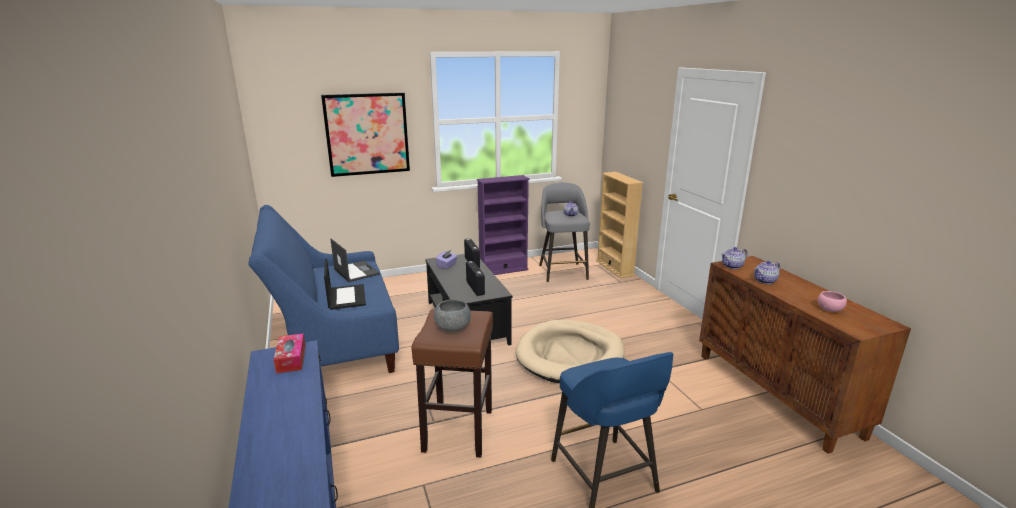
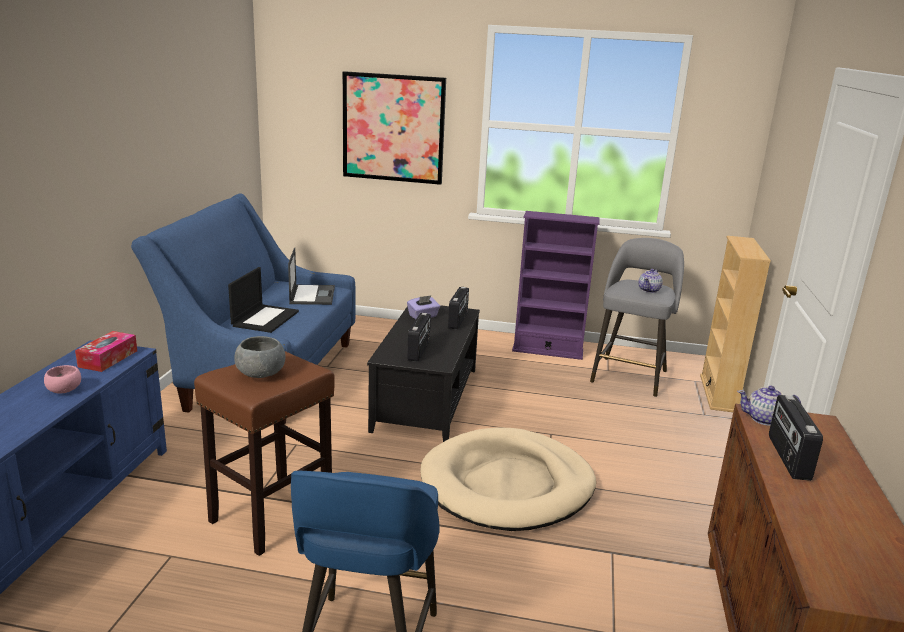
camera: 30 degrees right, 0 degrees up
teapot [754,261,780,284] -> radio [769,395,823,481]
pink bowl [818,291,847,312] -> pink bowl moved to [44,365,81,393]

